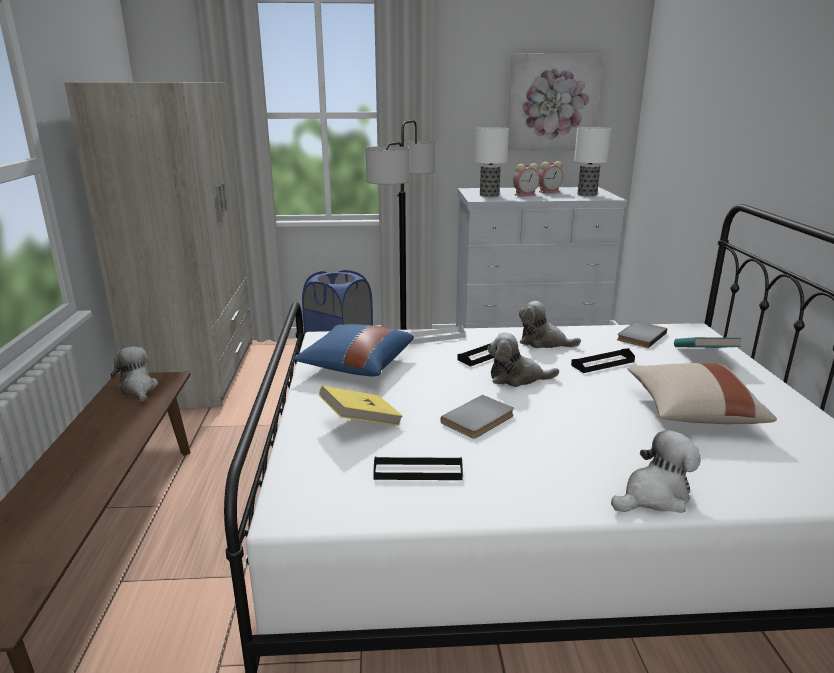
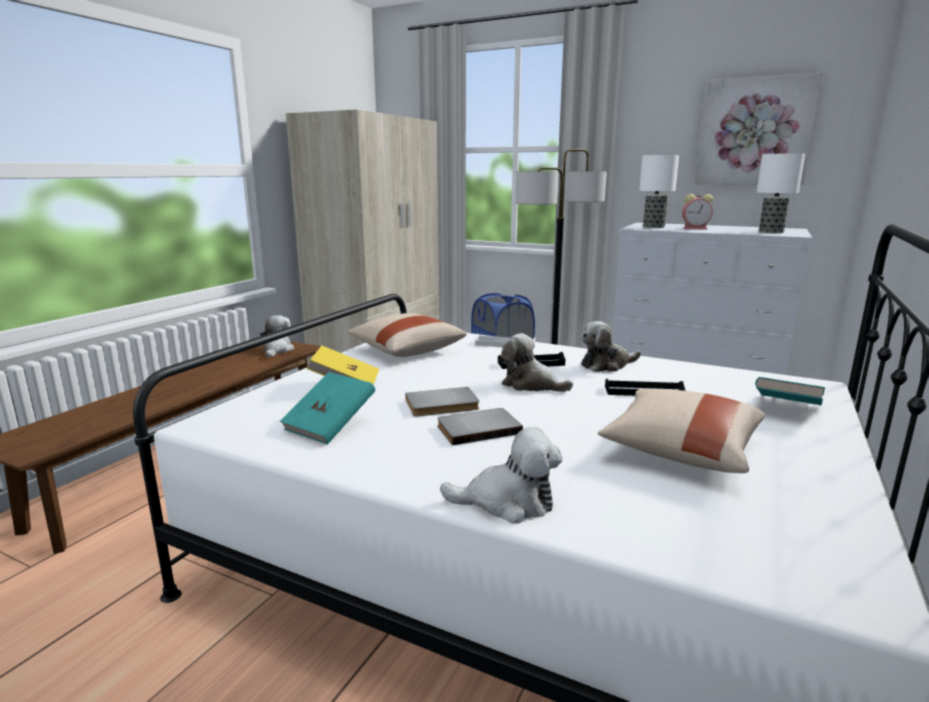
camera: 30 degrees right, 5 degrees down
blue pillow [293,324,414,376] -> beige pillow [347,313,467,357]
black tray [373,456,463,480] -> turquoise book [280,372,375,445]
plush toy [519,301,581,348] -> plush toy turned 75 degrees counterclockwise [581,321,641,372]
alarm clock [539,161,563,193] -> none
grey book [617,321,667,348] -> grey book moved to [437,408,523,445]

